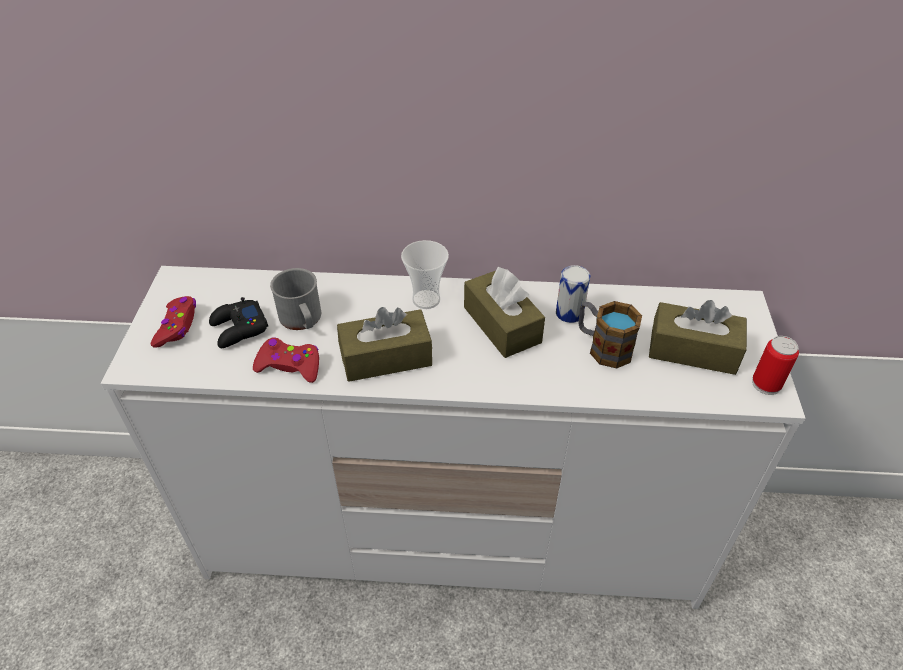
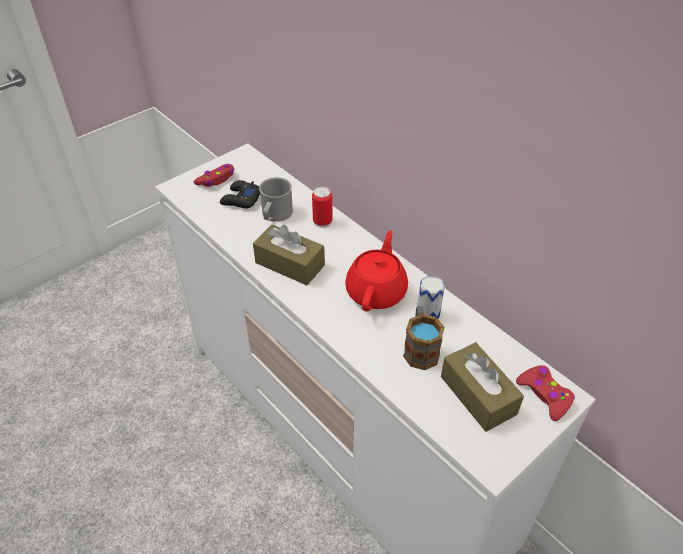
camera: 45 degrees right, 0 degrees up
red game controller [253,338,319,383] -> red game controller moved to [516,365,575,421]
cup [401,240,449,309] -> none
brown tissue box [464,267,545,358] -> red teapot [345,230,408,312]
can [752,336,799,395] -> can moved to [312,186,333,228]

